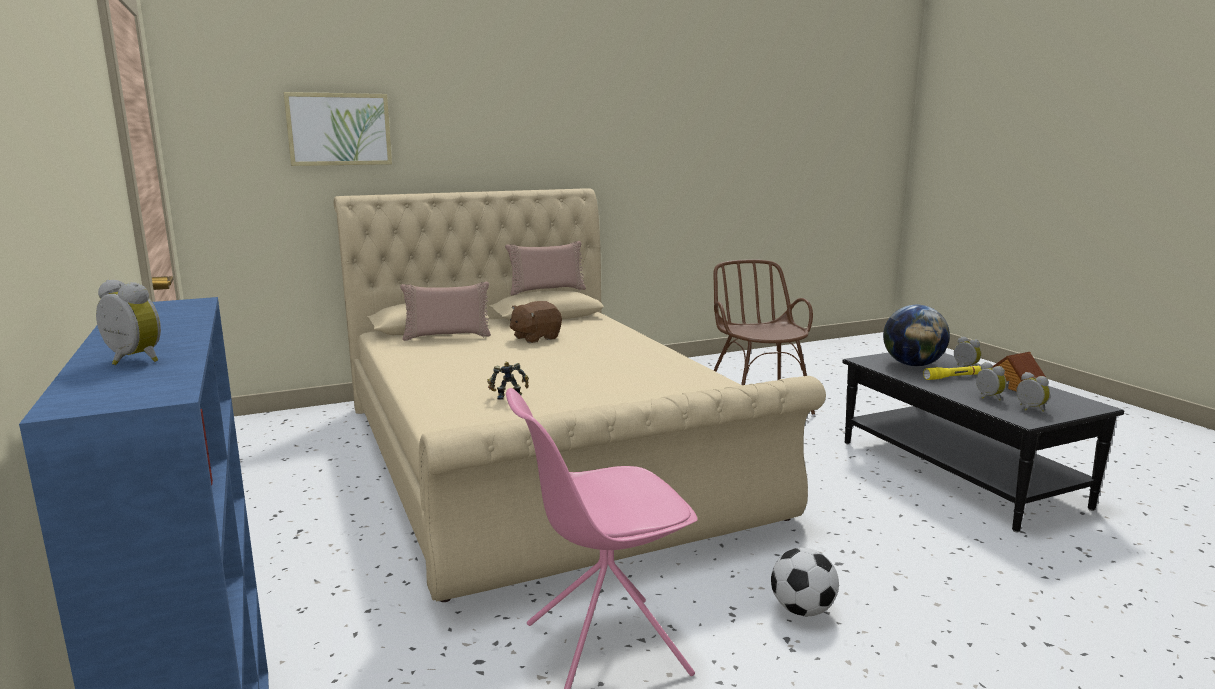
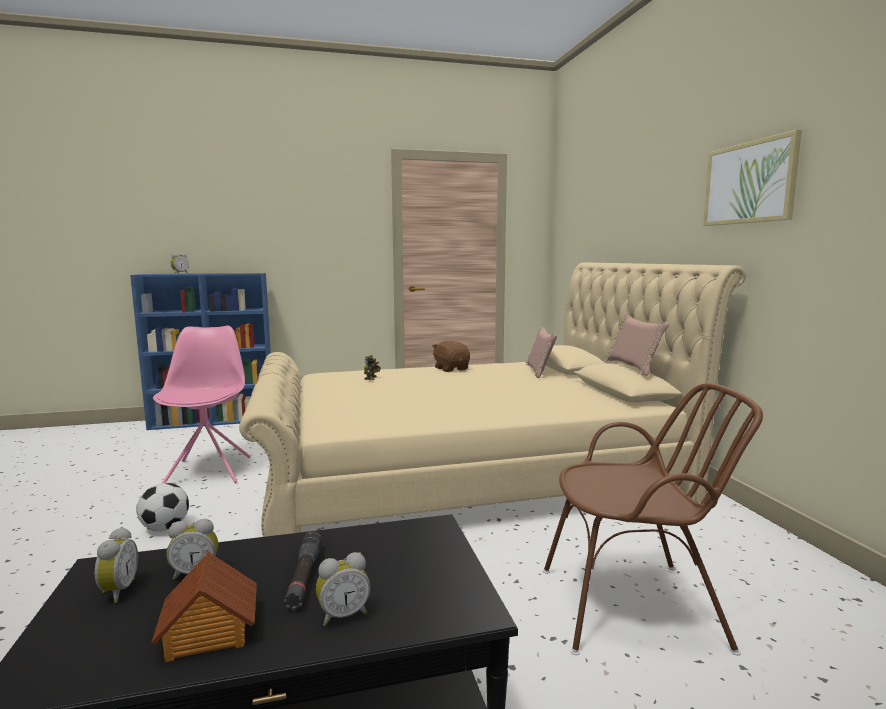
camera: 100 degrees right, 5 degrees down
picture [283,92,392,166] -> picture moved to [703,130,802,226]
brown plush toy [510,301,562,343] -> brown plush toy moved to [432,341,470,372]
globe [883,305,950,366] -> none
yellow flashlight [923,366,981,380] -> black flashlight [284,531,322,610]
alarm clock [1016,372,1050,412] -> alarm clock turned 75 degrees counterclockwise [95,527,138,603]

